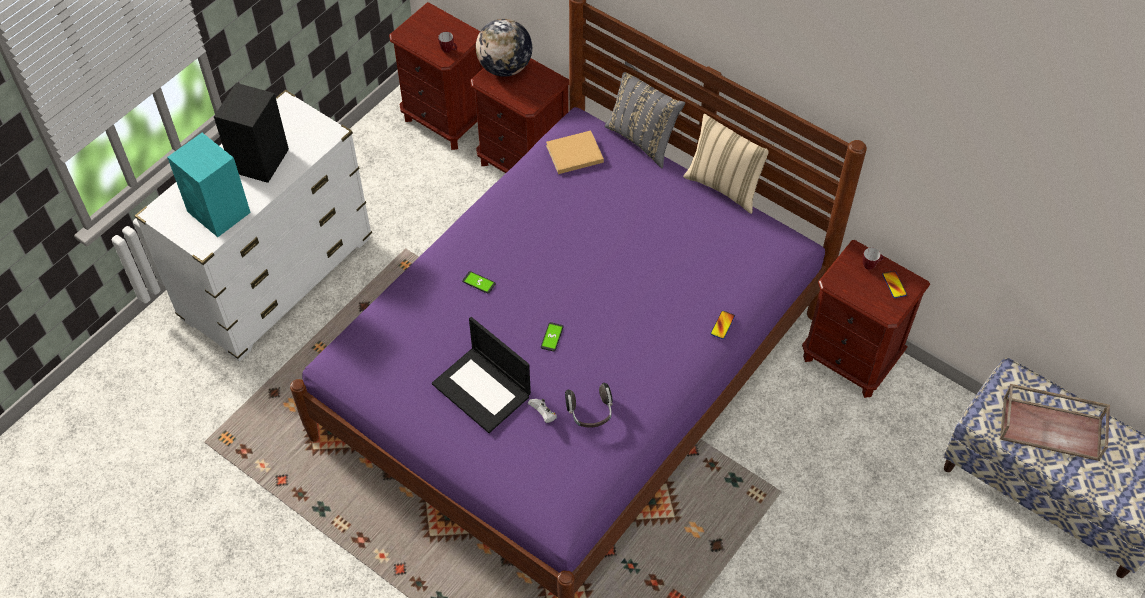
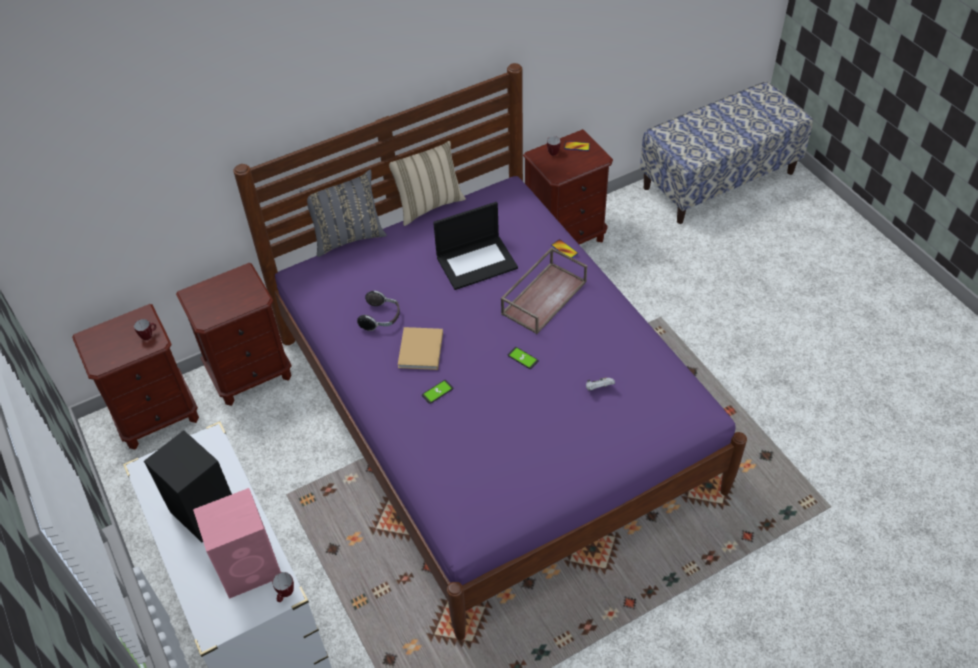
camera: 65 degrees left, 5 degrees down
turquoise speaker [167,133,251,237] -> pink speaker [193,488,281,599]
laptop [432,317,531,433] -> laptop moved to [433,202,518,290]
globe [476,19,532,77] -> none
beige book [546,131,604,174] -> beige book moved to [398,327,443,370]
headphones [565,383,613,427] -> headphones moved to [357,291,400,331]
brown tray [1000,384,1110,461] -> brown tray moved to [501,247,587,334]
none -> mug [272,572,294,602]

